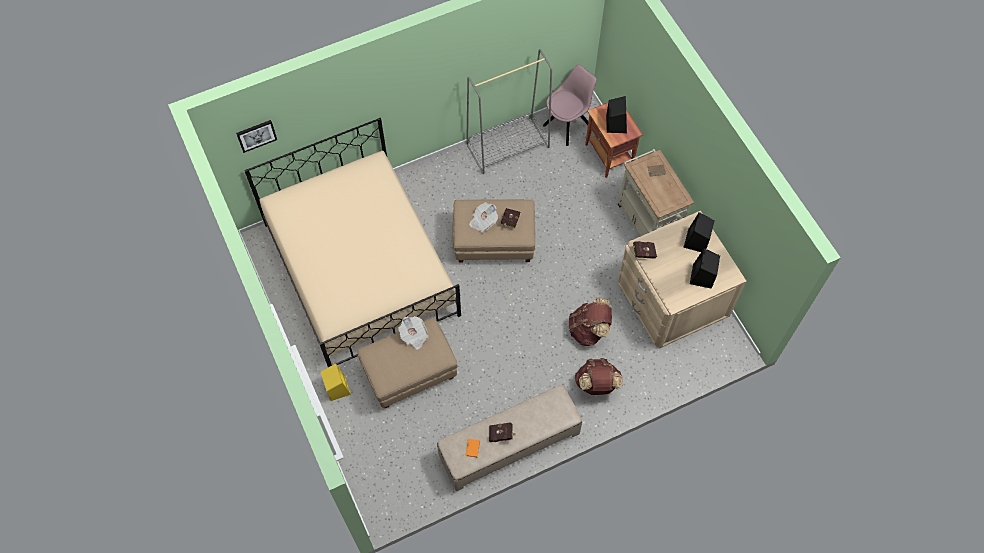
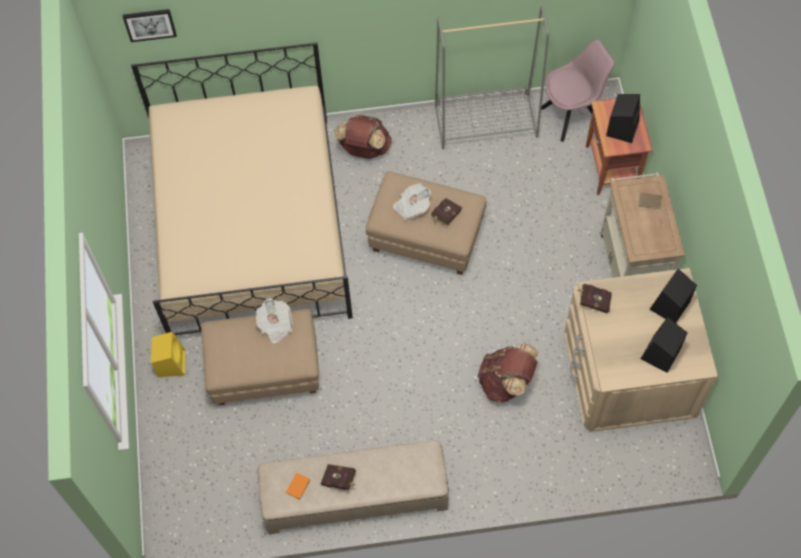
camera: 20 degrees right, 0 degrees up
brown backpack [575,358,623,395] -> brown backpack moved to [334,115,392,159]

